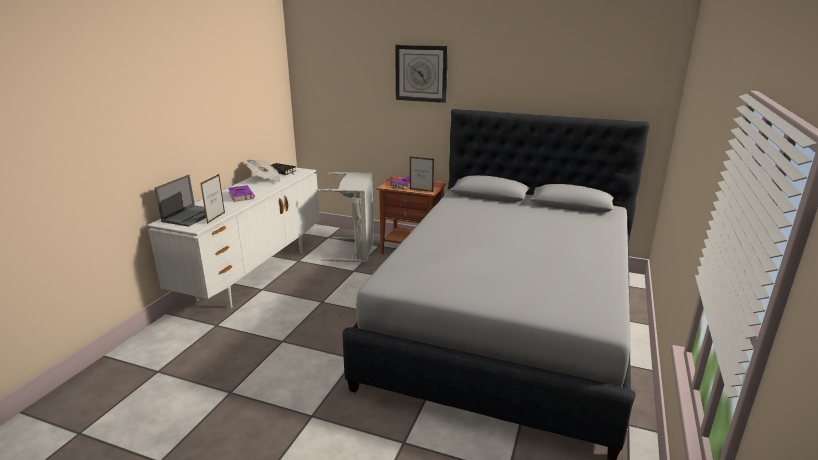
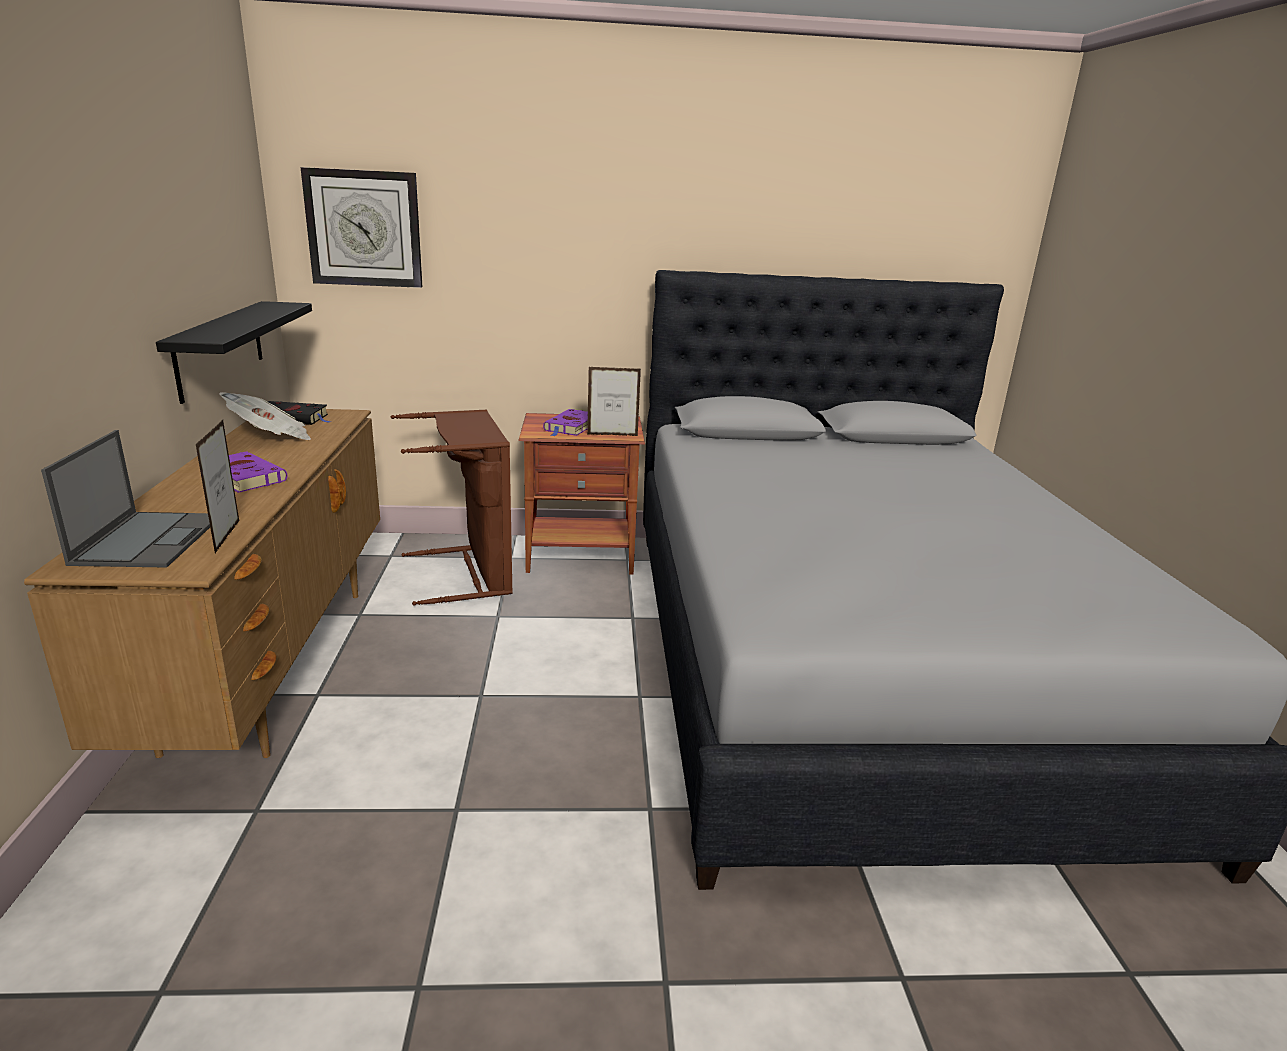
camera: 25 degrees left, 0 degrees up
white dresser [147,168,320,309] -> brown dresser [24,409,380,758]
grey laundry basket [316,172,374,262] -> brown laundry basket [391,410,513,605]
wall clock [395,45,448,103] -> wall clock moved to [300,167,423,288]
none -> black shelf [156,301,312,404]

